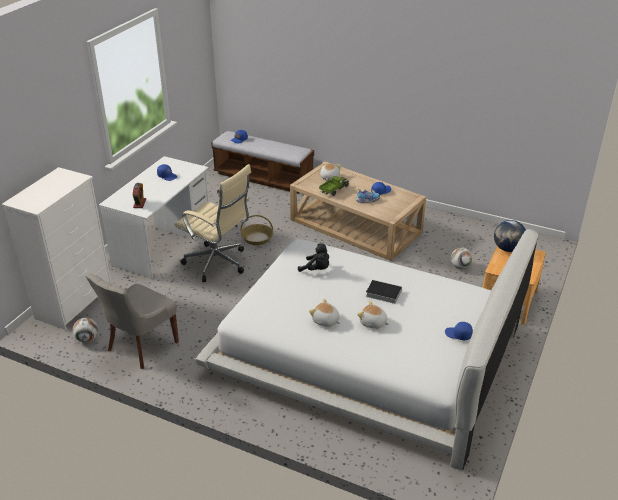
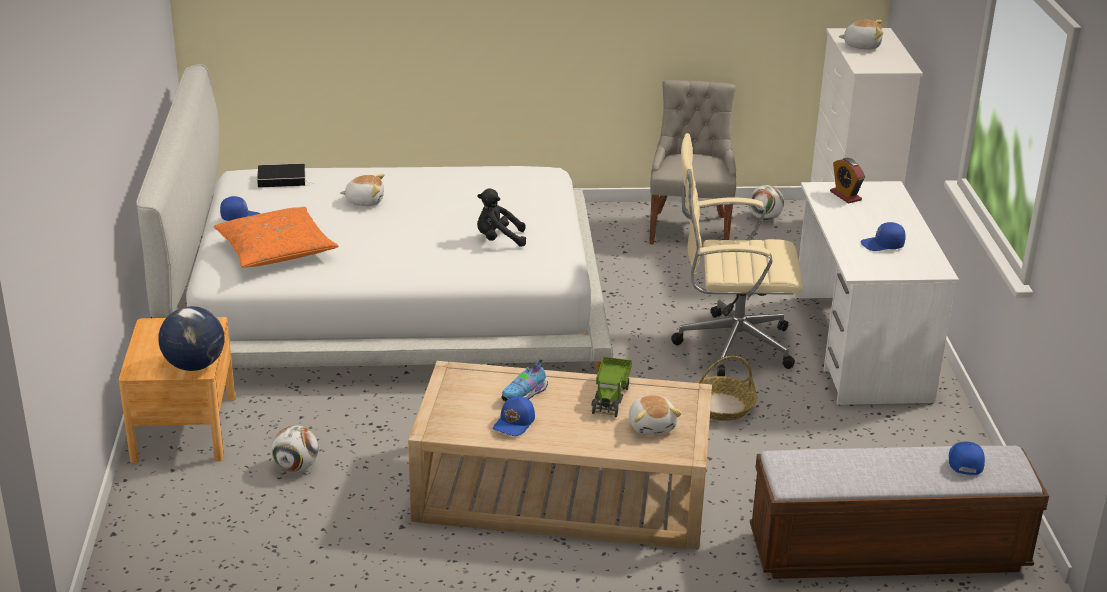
camera: 150 degrees right, 5 degrees down
plush toy [309,299,340,327] -> plush toy moved to [838,20,883,50]
book [366,280,402,304] -> book moved to [257,164,315,188]
none -> orange pillow [214,207,339,268]

